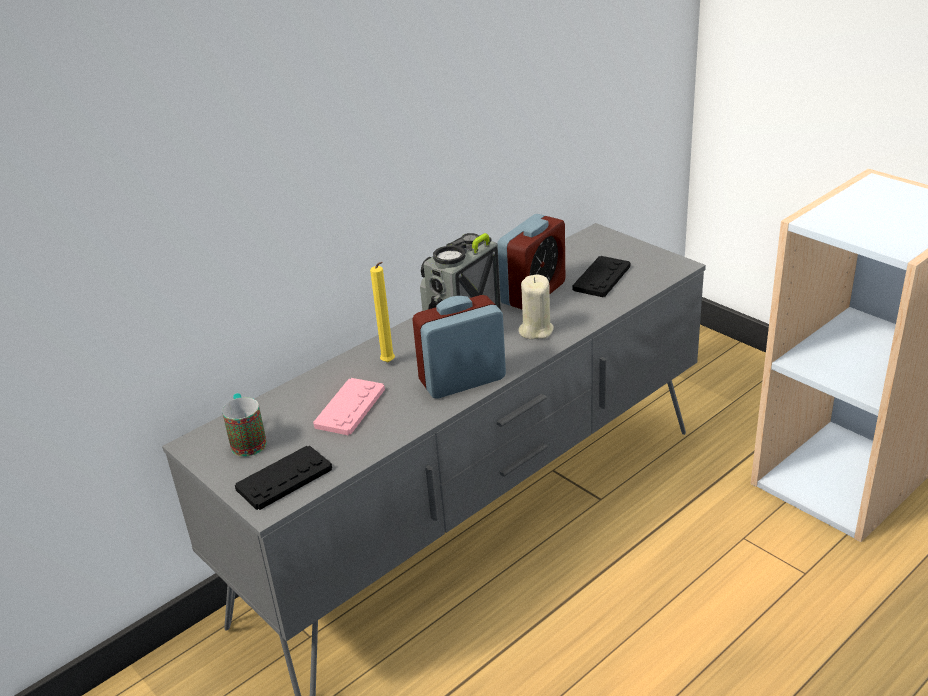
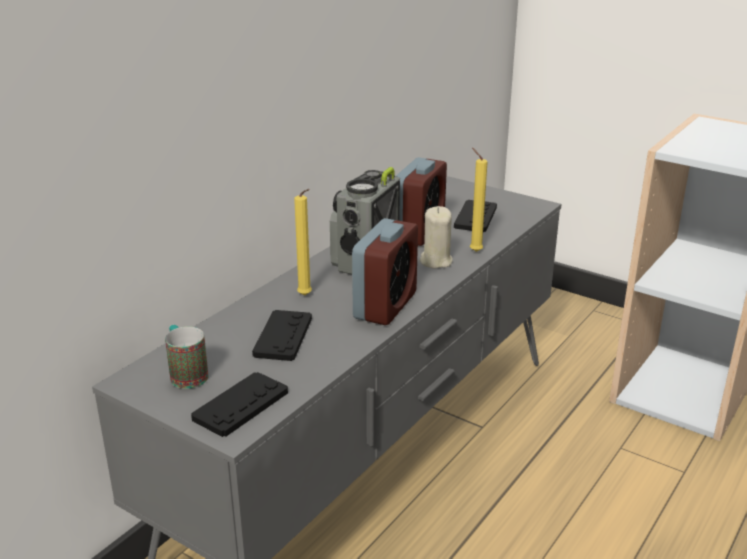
camera: 15 degrees left, 5 degrees down
pink game controller [313,378,385,435] -> black game controller [252,310,312,361]
alarm clock [412,295,506,399] -> alarm clock turned 150 degrees clockwise [352,218,418,325]
none -> yellow candle [470,148,488,252]

